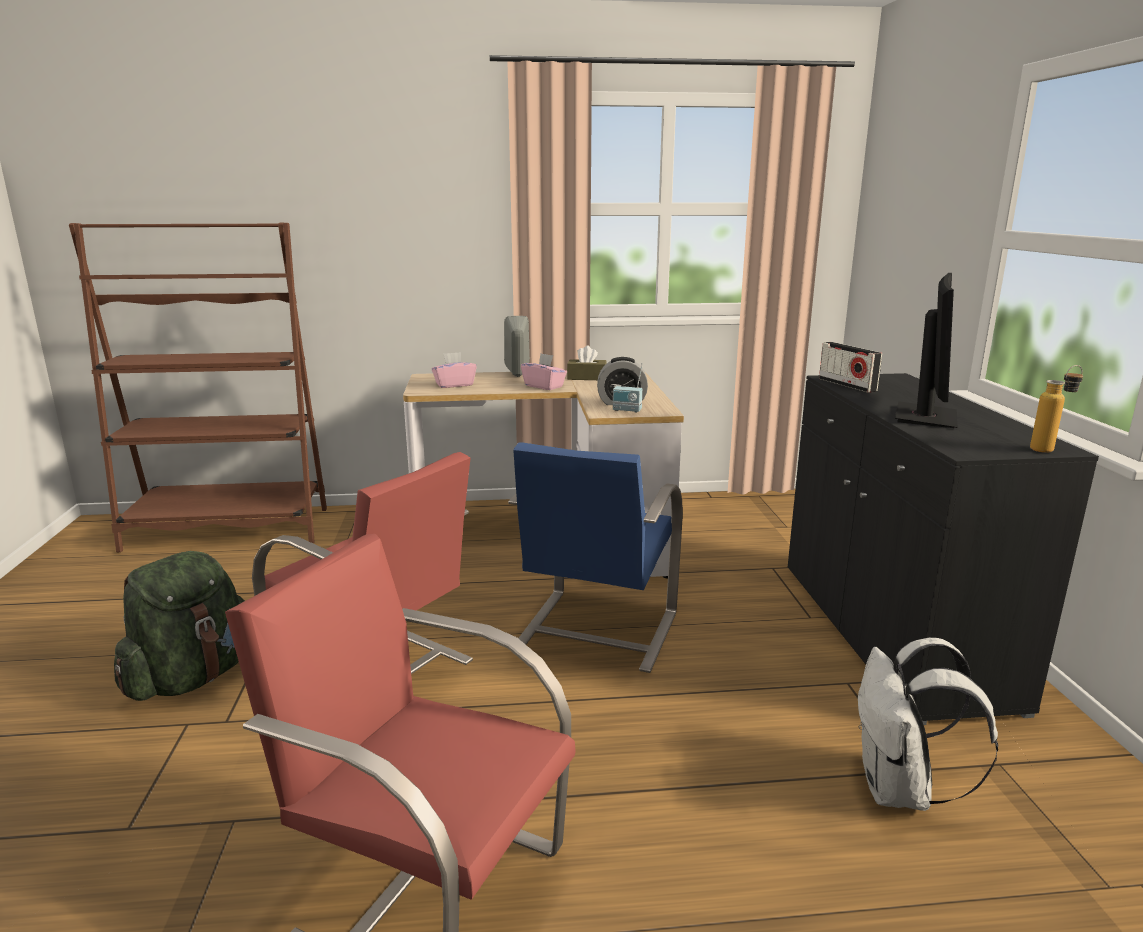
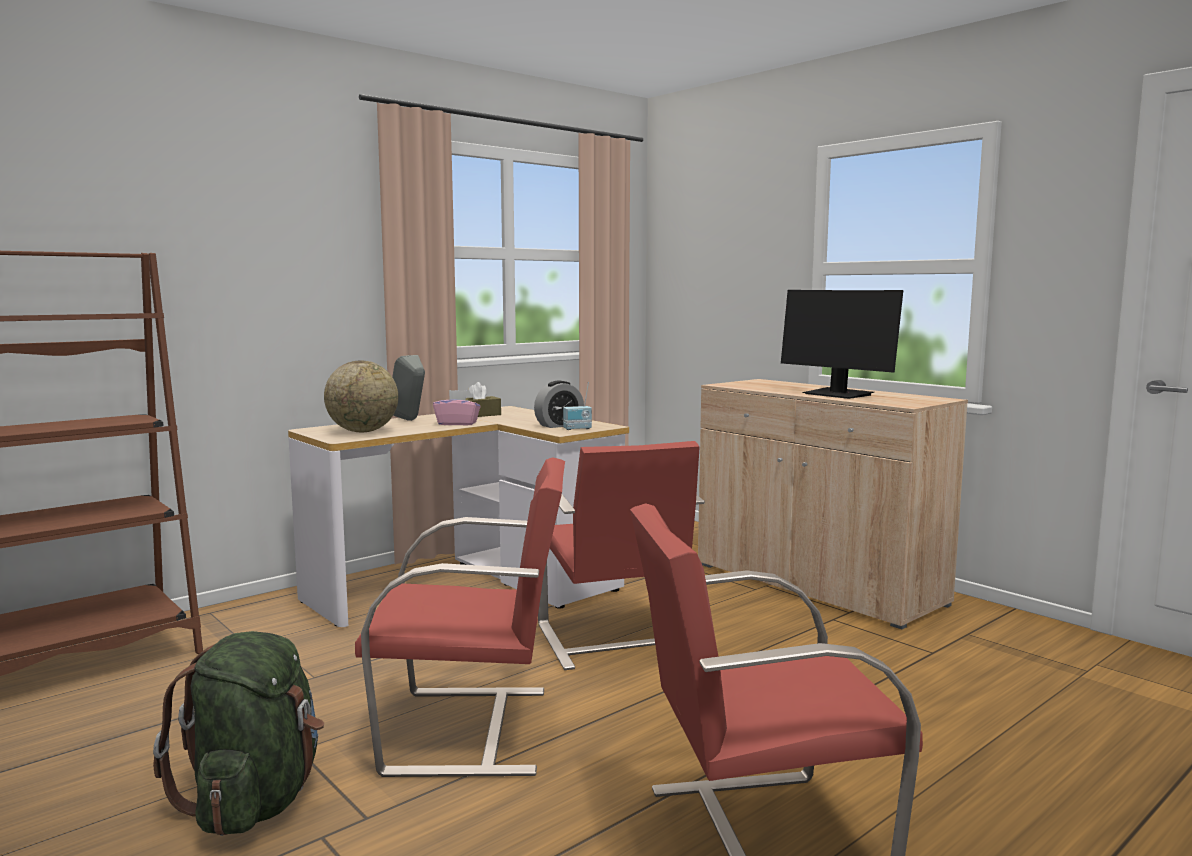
camera: 35 degrees left, 10 degrees down
pink tissue box [431,352,477,388] -> globe [324,361,398,432]
blue chair [508,443,683,673] -> red chair [538,441,705,670]
black cabinet [788,373,1099,725] -> beige cabinet [698,379,968,629]
radio [819,342,882,393] -> none
white backpack [858,638,998,811] -> none
monitor [895,273,958,428] -> monitor turned 150 degrees clockwise [781,290,903,399]
bottle [1030,365,1083,453] -> none

